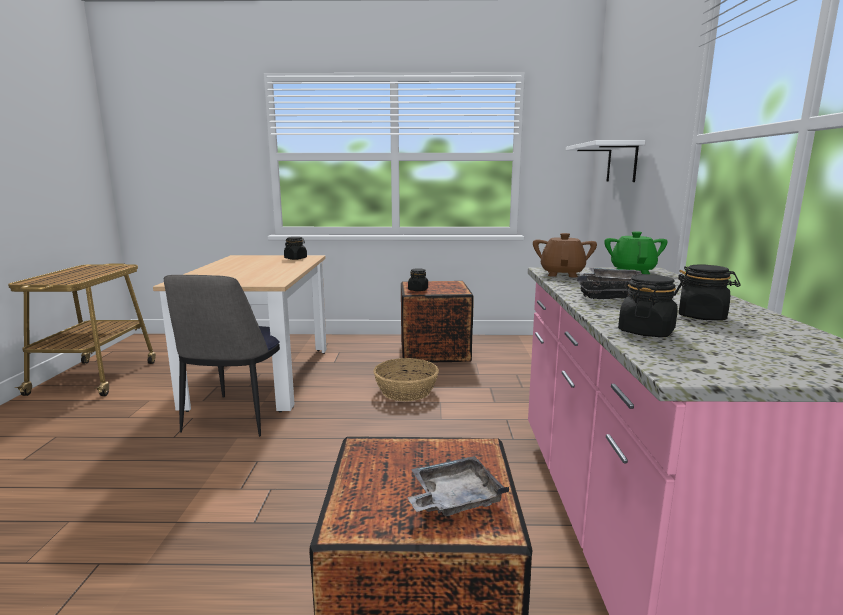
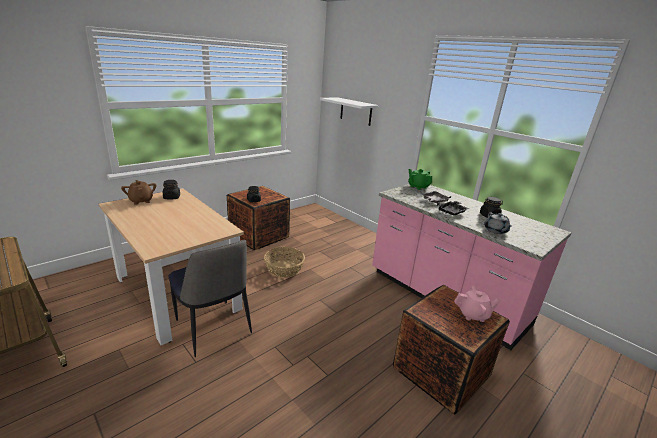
camera: 45 degrees left, 10 degrees up
grey tray [407,456,509,516] -> pink teapot [454,286,501,322]
brown teapot [533,233,597,277] -> brown teapot moved to [121,180,156,205]
black jar [618,274,678,337] -> grey teapot [484,212,511,234]

